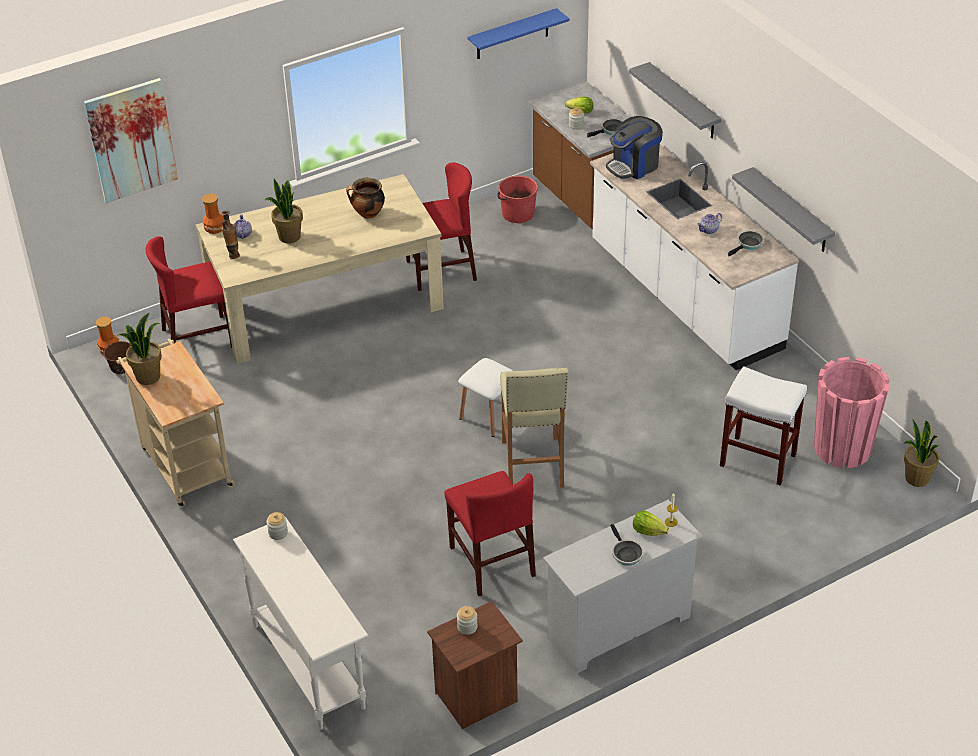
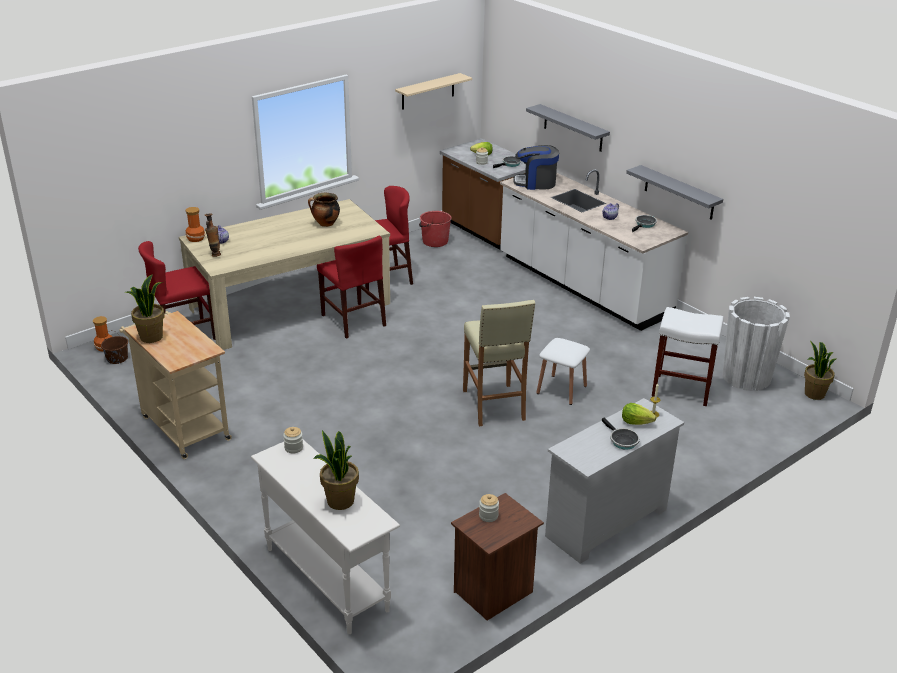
camera: 10 degrees left, 10 degrees down
picture [84,78,178,203] -> none
potted plant [265,178,303,243] -> potted plant moved to [313,430,359,510]
red chair [444,471,536,596] -> red chair moved to [317,236,386,339]
white stool [458,358,513,437] -> white stool moved to [536,338,590,405]
blue shelf [468,8,570,59] -> beige shelf [395,73,472,110]
coffee machine [606,116,663,179] -> coffee machine turned 45 degrees clockwise [513,145,559,190]
pink planter [814,357,890,468] -> white planter [723,297,790,391]

